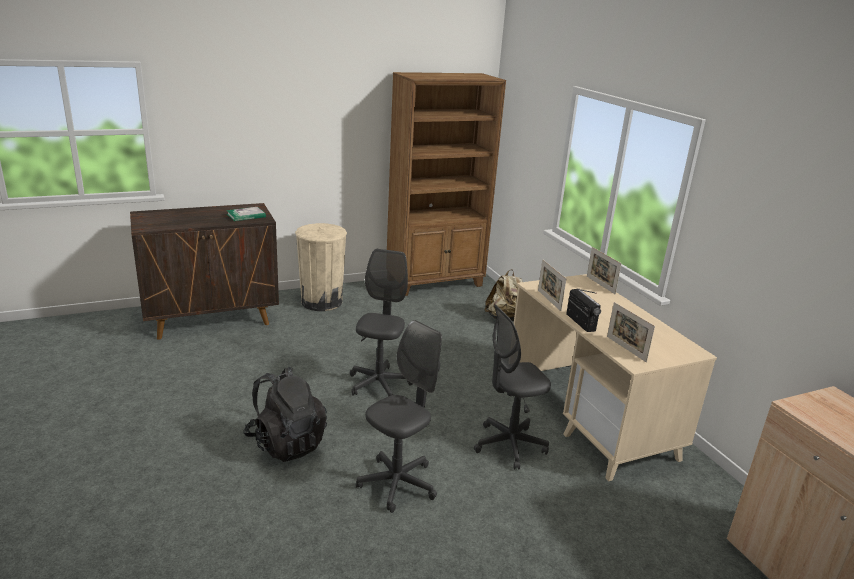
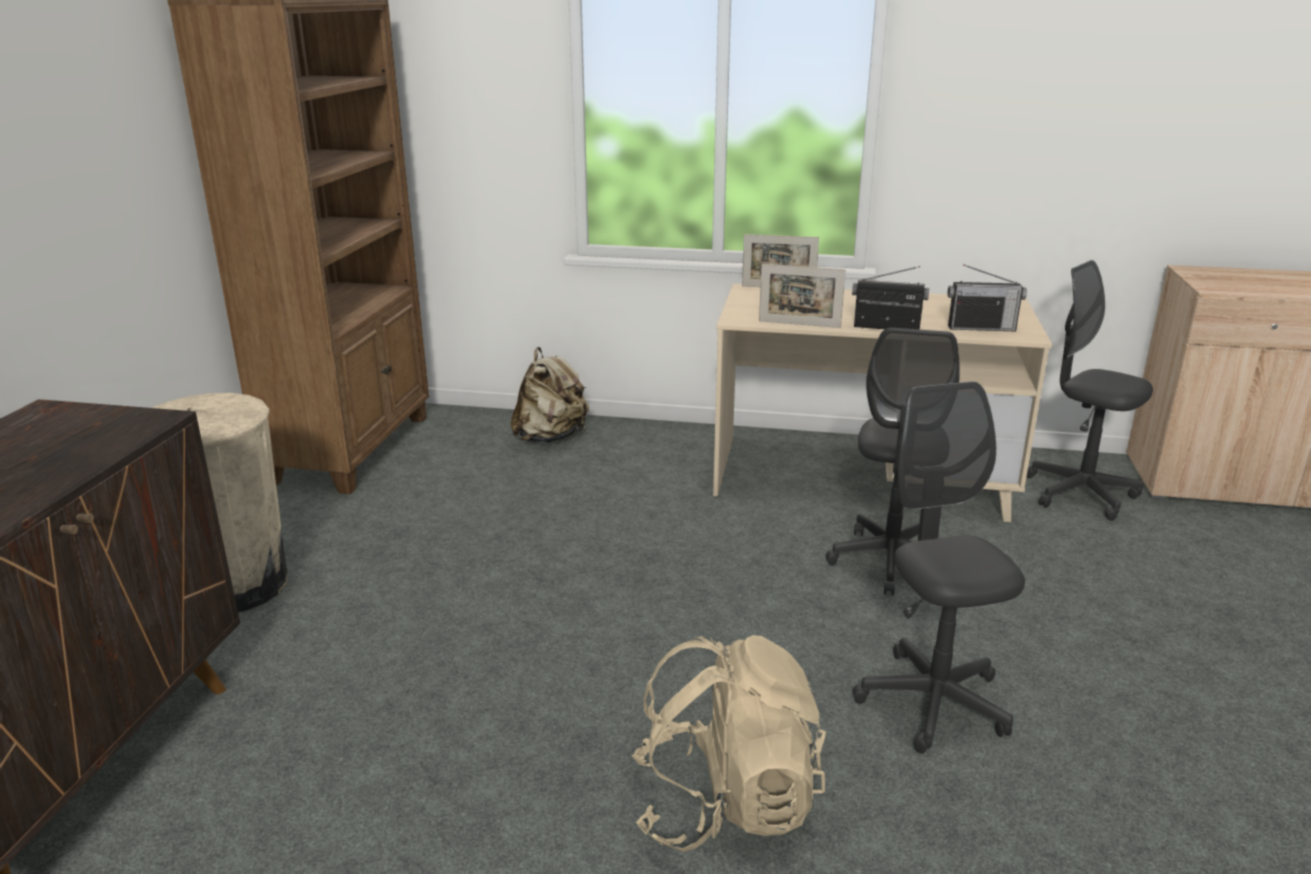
camera: 55 degrees left, 0 degrees up
book [226,207,266,221] -> none
black backpack [243,366,327,462] -> beige backpack [631,635,826,852]
grey office chair [350,249,413,397] -> grey office chair moved to [1027,260,1153,521]
picture frame [607,302,655,362] -> radio [948,264,1027,331]

